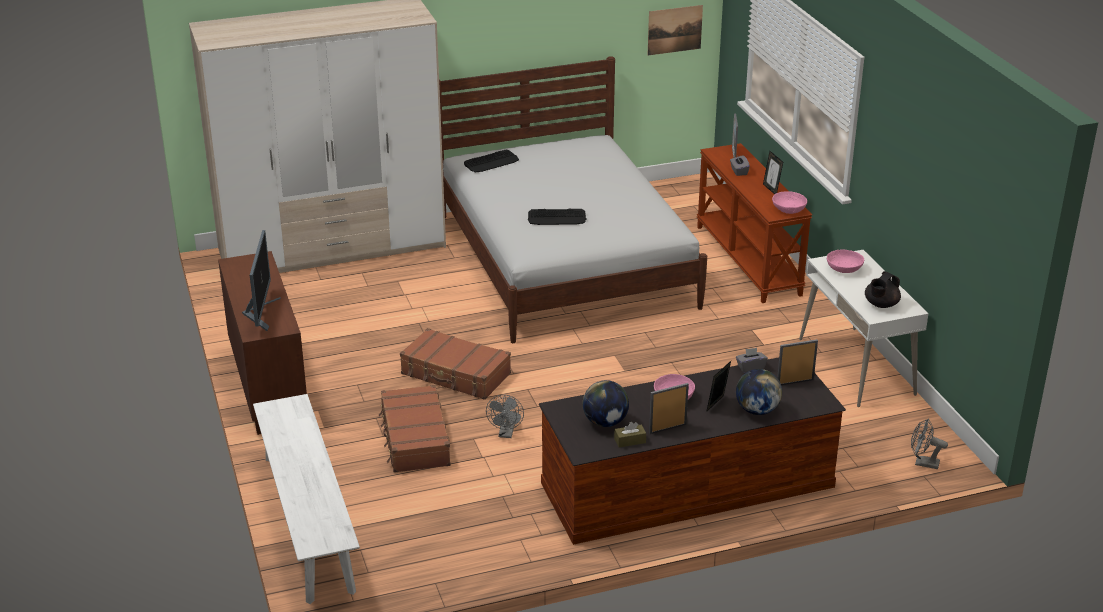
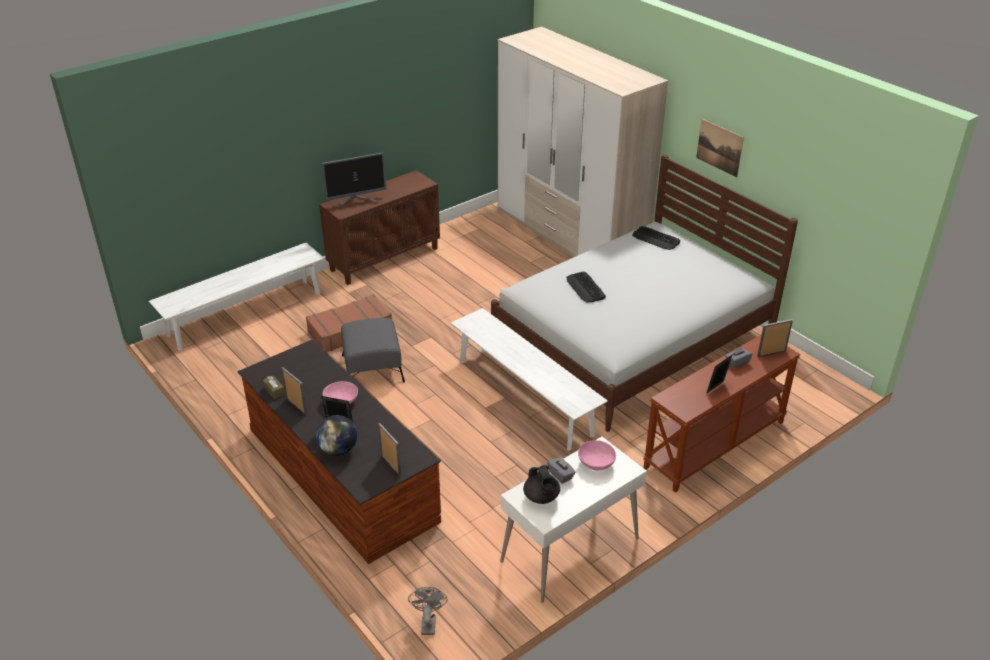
camera: 70 degrees right, 5 degrees up
brown suitcase [400,328,511,400] -> none
grey fan [486,395,524,438] -> grey ottoman [341,318,405,382]
globe [582,380,629,427] -> none
picture [648,5,703,55] -> picture moved to [696,119,744,177]
grey tissue box [736,348,768,373] -> grey tissue box moved to [547,457,576,484]
pink bowl [772,191,807,214] -> none
black teapot [865,271,901,308] -> black teapot turned 135 degrees counterclockwise [523,465,560,504]
none -> white bench [451,308,608,451]

